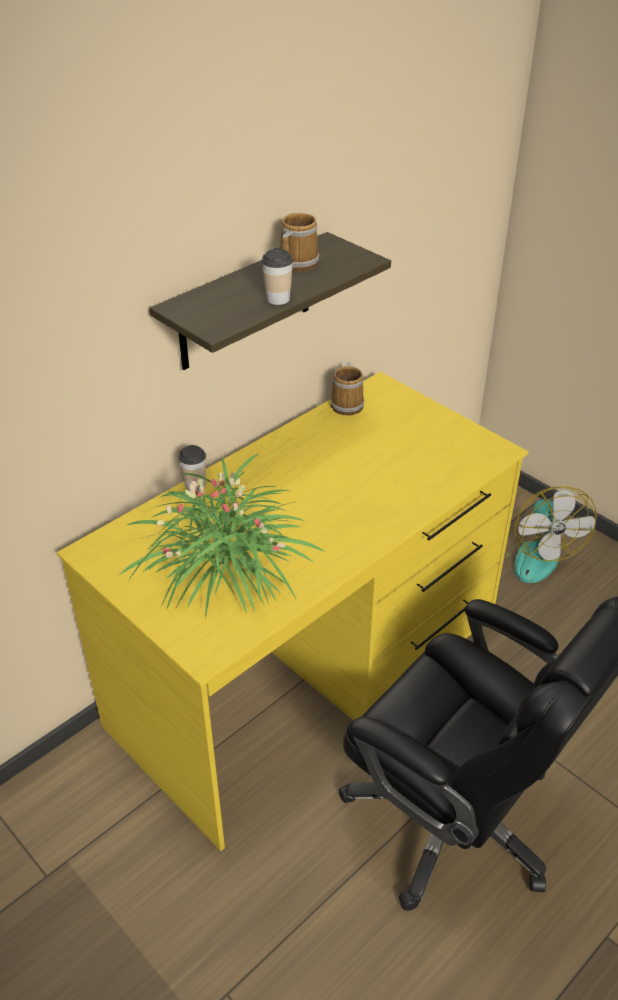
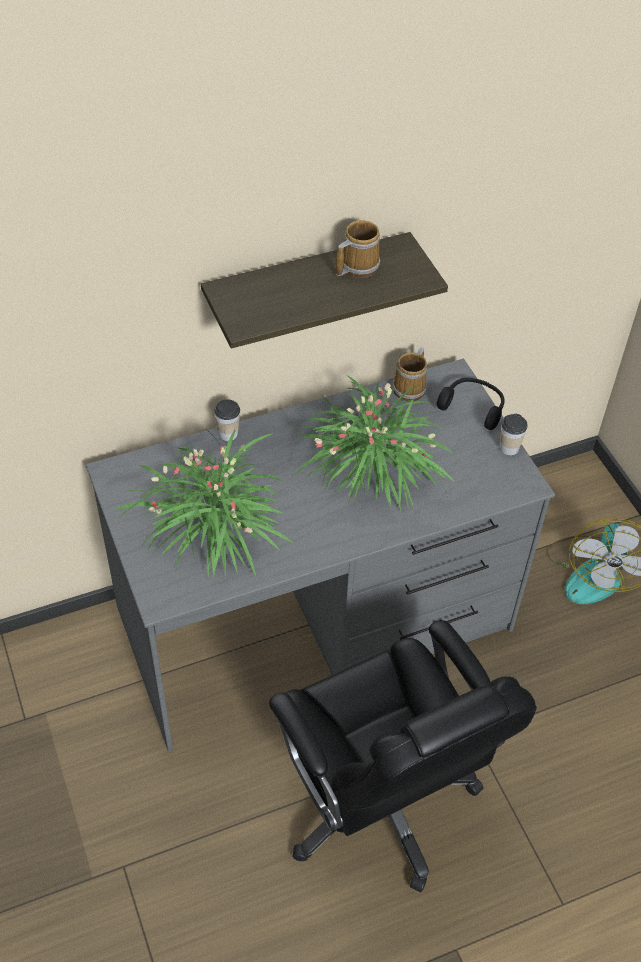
camera: 20 degrees right, 10 degrees up
yellow desk [57,372,529,851] -> grey desk [86,359,555,751]
cup [262,248,293,305] -> cup moved to [500,414,528,456]
none -> potted plant [293,376,454,510]
none -> black headphones [437,378,505,430]

